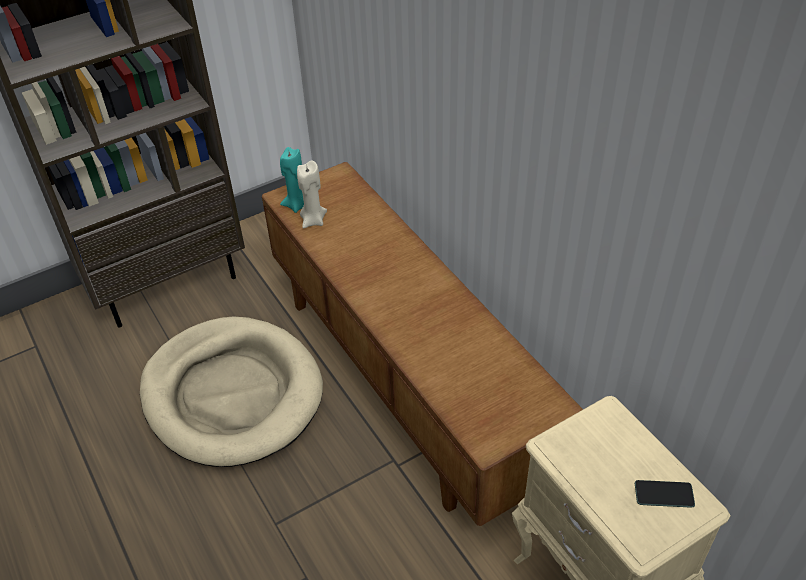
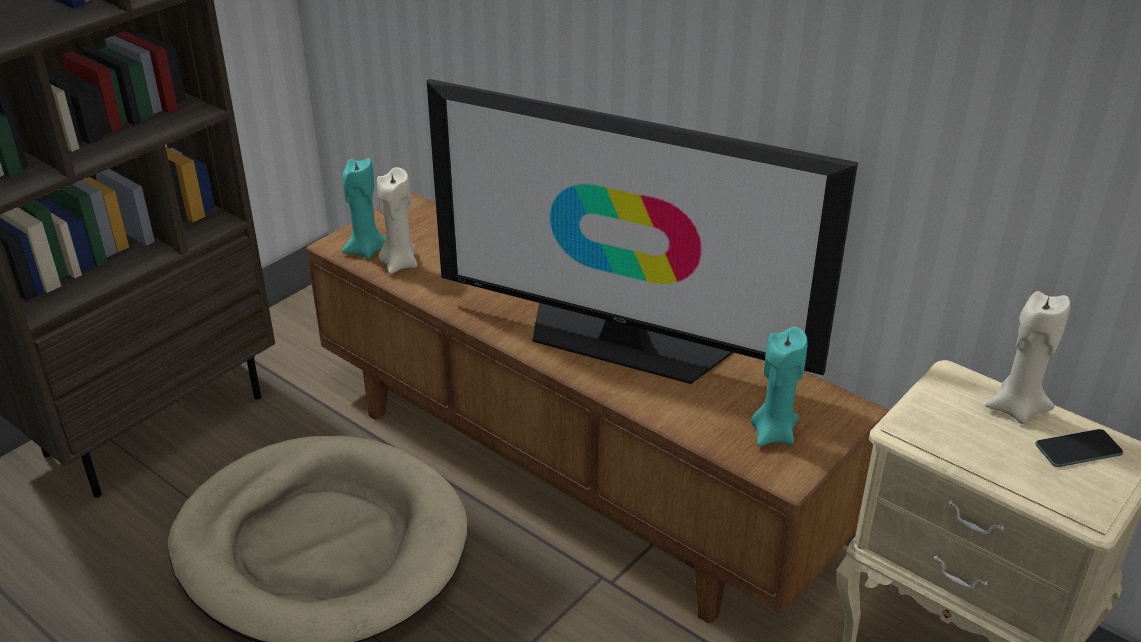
camera: 20 degrees left, 10 degrees down
none -> television [427,79,858,384]
none -> turquoise candle [751,327,808,446]
none -> beige candle [985,291,1070,424]

